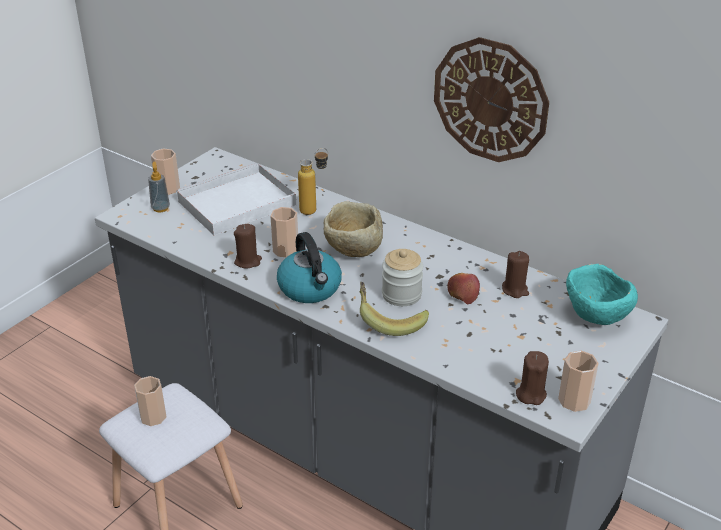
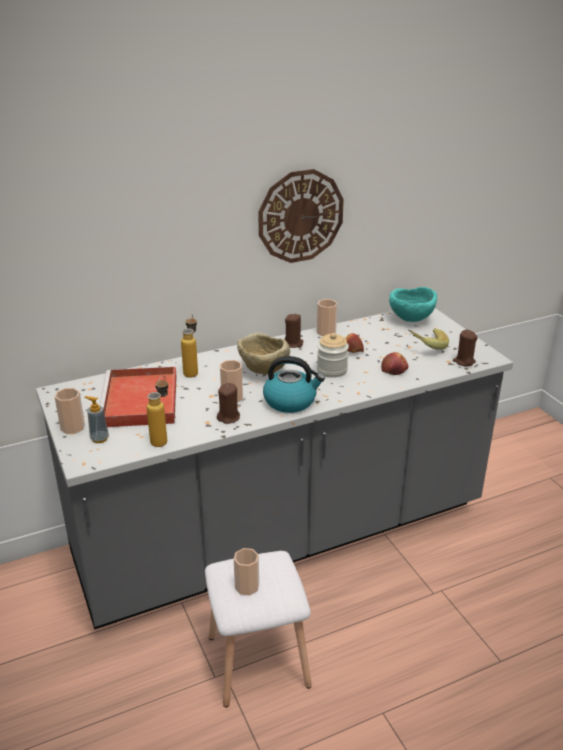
camera: 60 degrees left, 5 degrees down
white tray [176,163,296,236] -> red tray [99,367,177,427]
banana [360,282,429,336] -> banana moved to [408,329,449,350]
brown candle [502,251,529,298] -> brown candle moved to [284,314,304,348]
cup [558,351,599,412] -> cup moved to [317,299,337,336]
none -> bottle [147,376,168,447]
none -> apple [381,352,408,375]

